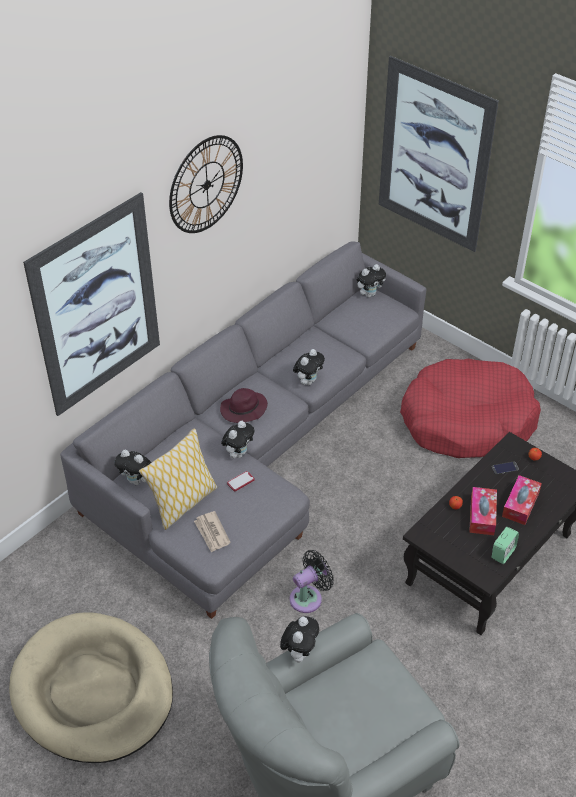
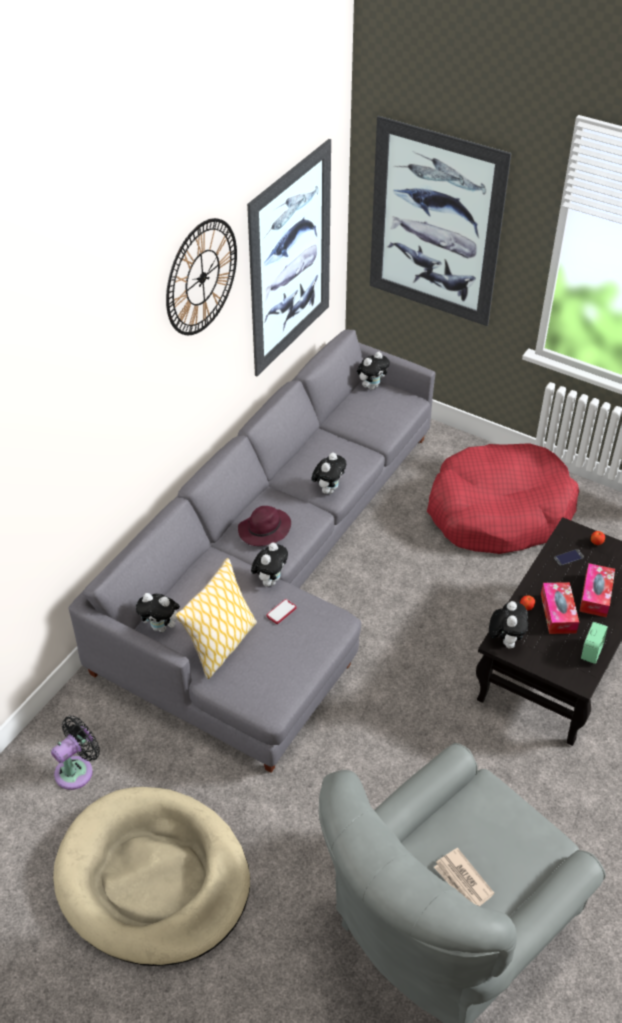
camera: 10 degrees left, 0 degrees up
picture [23,192,160,416] -> picture moved to [247,139,331,376]
newspaper [194,511,231,553] -> newspaper moved to [434,848,494,906]
plush toy [280,616,319,663] -> plush toy moved to [489,601,528,649]
black fan [290,550,334,613] -> black fan moved to [51,716,100,790]

